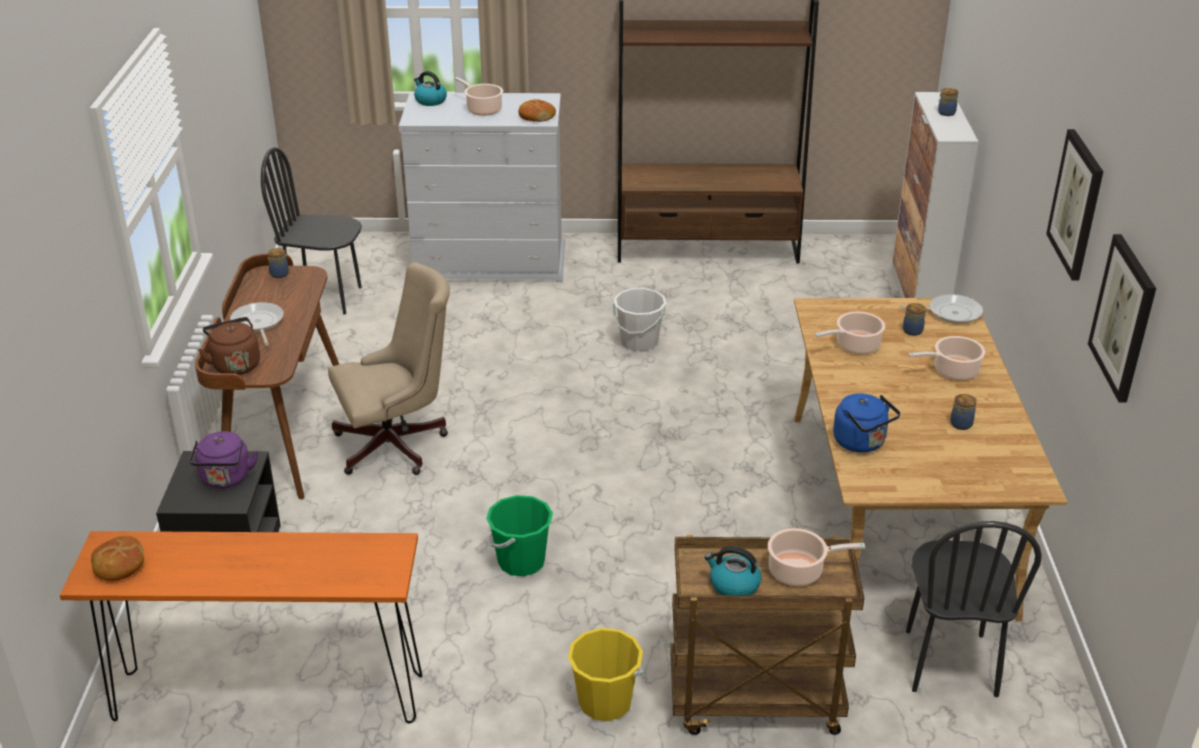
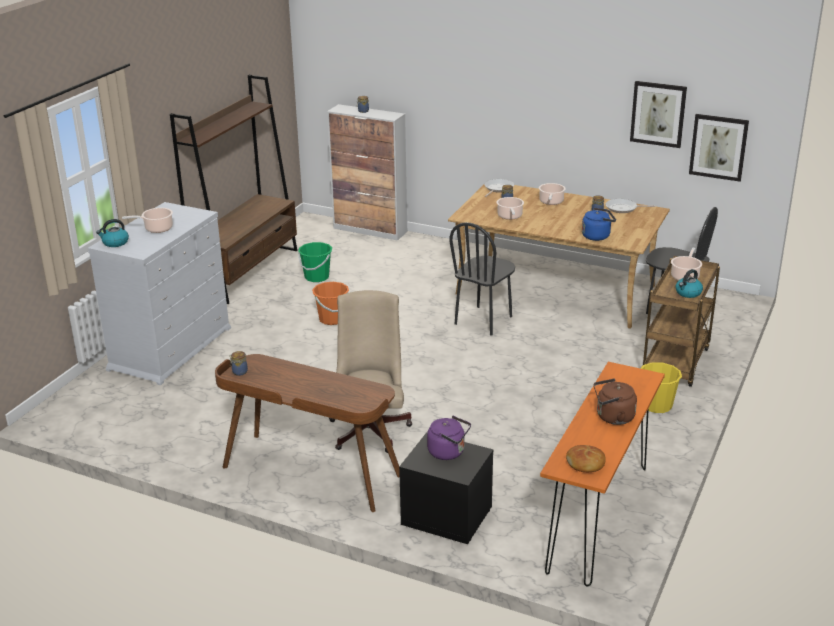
camera: 65 degrees left, 5 degrees down
brown kettle [198,317,260,375] -> brown kettle moved to [594,378,637,425]
frying pan [230,302,284,346] -> frying pan moved to [606,199,655,213]
black chair [261,147,362,315] -> black chair moved to [449,222,515,335]
green bucket [486,495,553,576] -> green bucket moved to [298,242,332,282]
bread [518,99,556,122] -> none
white bucket [613,288,667,351] -> orange bucket [312,282,349,325]
picture [1046,129,1103,281] -> picture moved to [689,114,749,182]

